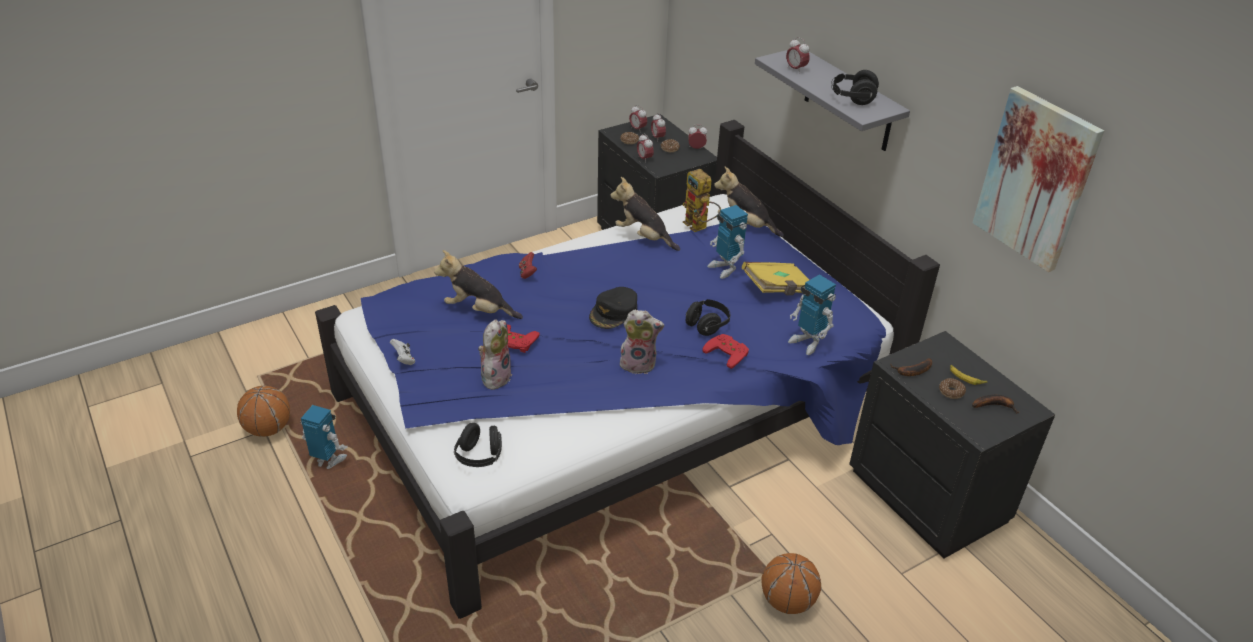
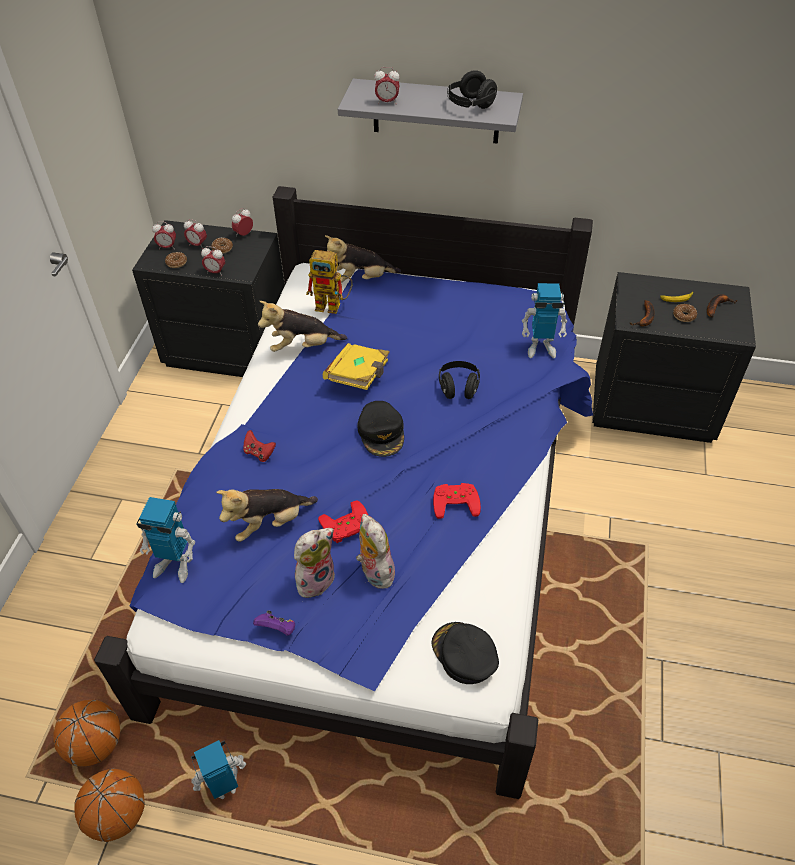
camera: 45 degrees left, 10 degrees up
white game controller [390,339,415,365] -> purple game controller [253,610,296,636]
black headphones [454,423,502,467] -> black cap [431,622,499,684]
plush toy [620,310,664,374] -> plush toy moved to [294,528,335,598]
red game controller [702,334,749,369] -> red game controller moved to [433,483,481,519]
toy robot [707,205,748,279] -> toy robot moved to [136,497,195,583]
yellow book [742,262,809,295] -> yellow book moved to [323,343,390,390]
basketball [761,553,821,614] -> basketball moved to [53,700,120,766]
picture [972,86,1104,272] -> none

